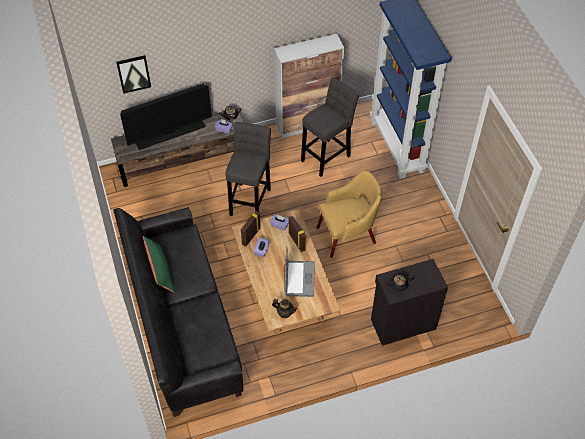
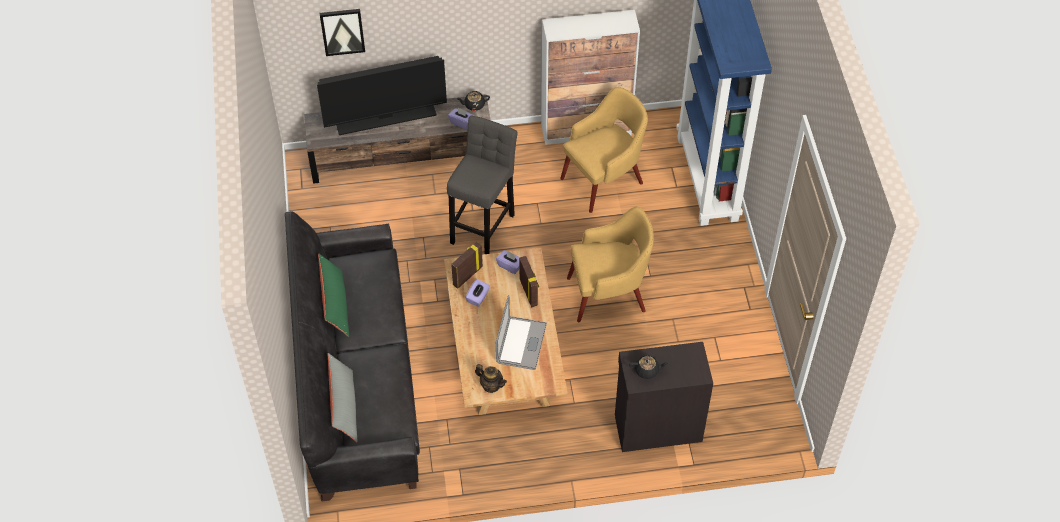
camera: 10 degrees right, 0 degrees up
grey stool [301,77,359,177] -> yellow armchair [560,87,648,213]
none -> grey pillow [328,353,357,442]

